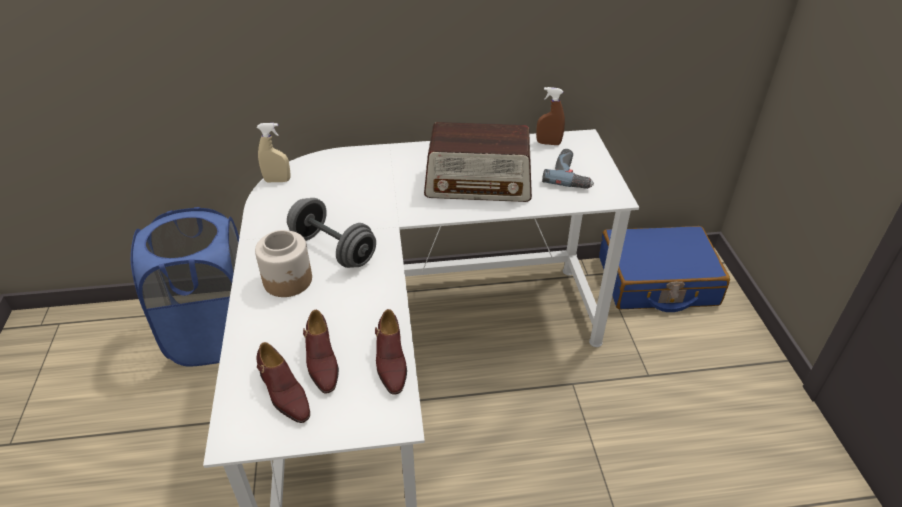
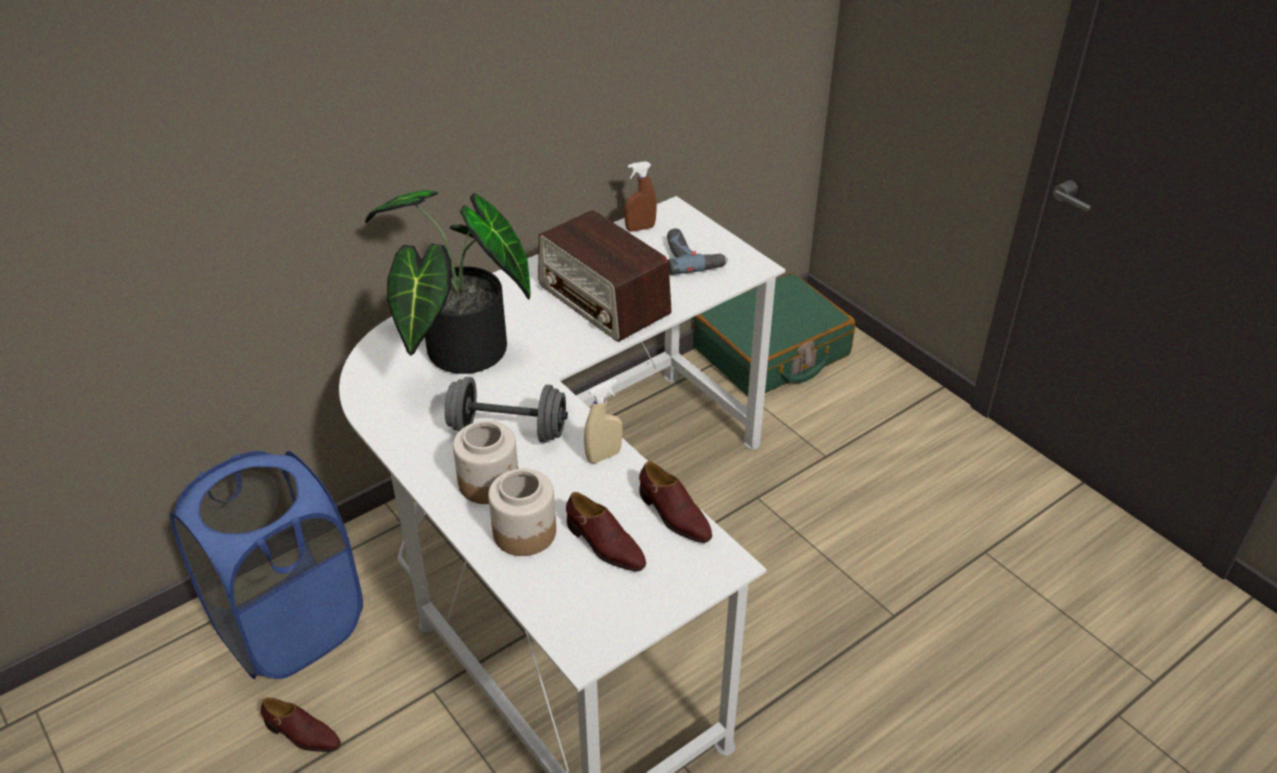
camera: 30 degrees left, 0 degrees up
beige spray bottle [257,123,290,182] -> beige spray bottle moved to [584,379,623,463]
brown shoe [257,342,310,423] -> brown shoe moved to [261,697,341,752]
radio [424,122,532,202] -> radio turned 75 degrees clockwise [538,210,672,342]
blue suitcase [599,226,730,312] -> green suitcase [693,273,855,396]
none -> potted plant [365,190,531,374]
none -> jar [488,469,556,556]

